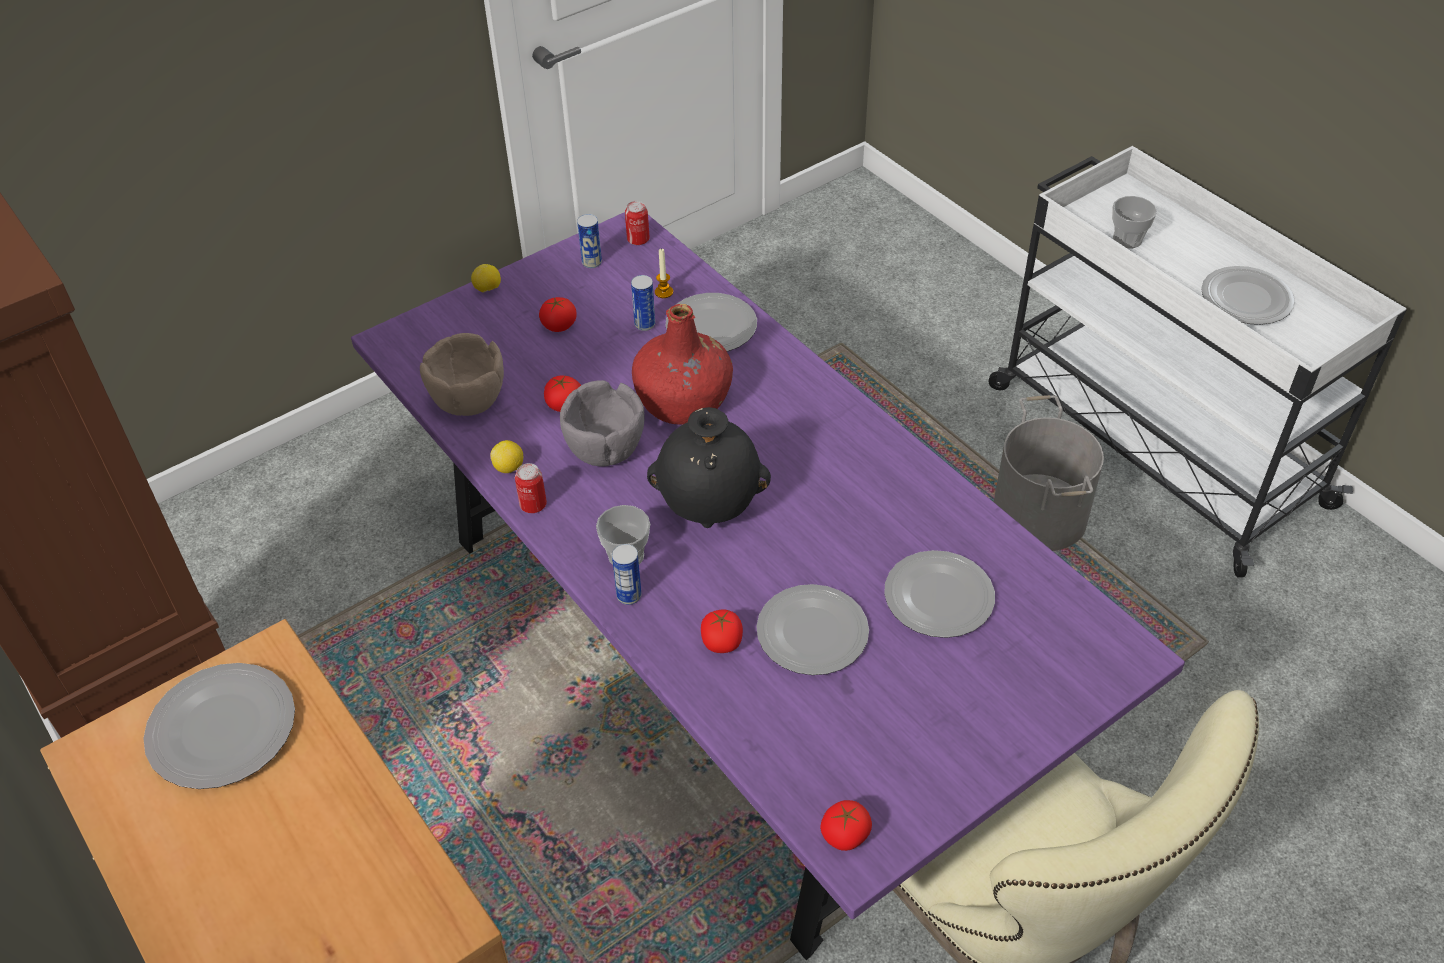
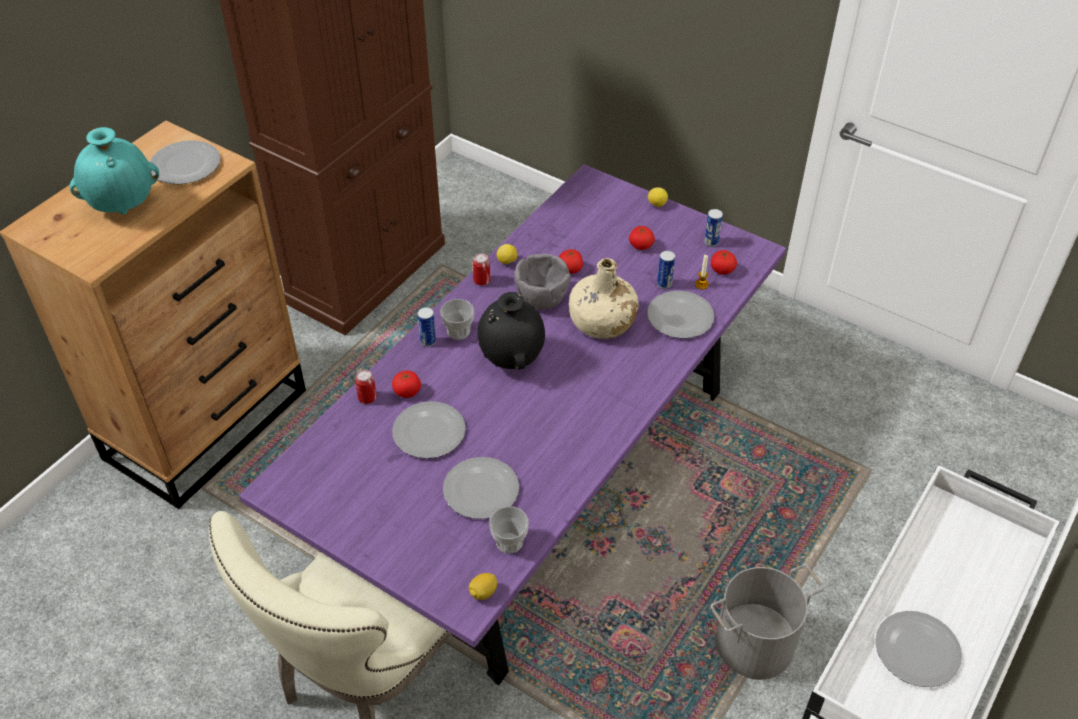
camera: 70 degrees right, 0 degrees up
brown bowl [420,333,504,416] -> none
can [625,201,650,245] -> can moved to [355,370,377,404]
red bottle [632,304,733,425] -> beige bottle [569,258,639,339]
tomato [820,800,872,851] -> tomato moved to [711,250,737,275]
cup [1112,196,1157,248] -> cup moved to [489,506,529,554]
none -> turquoise vase [70,127,159,214]
none -> lemon [469,573,497,600]

